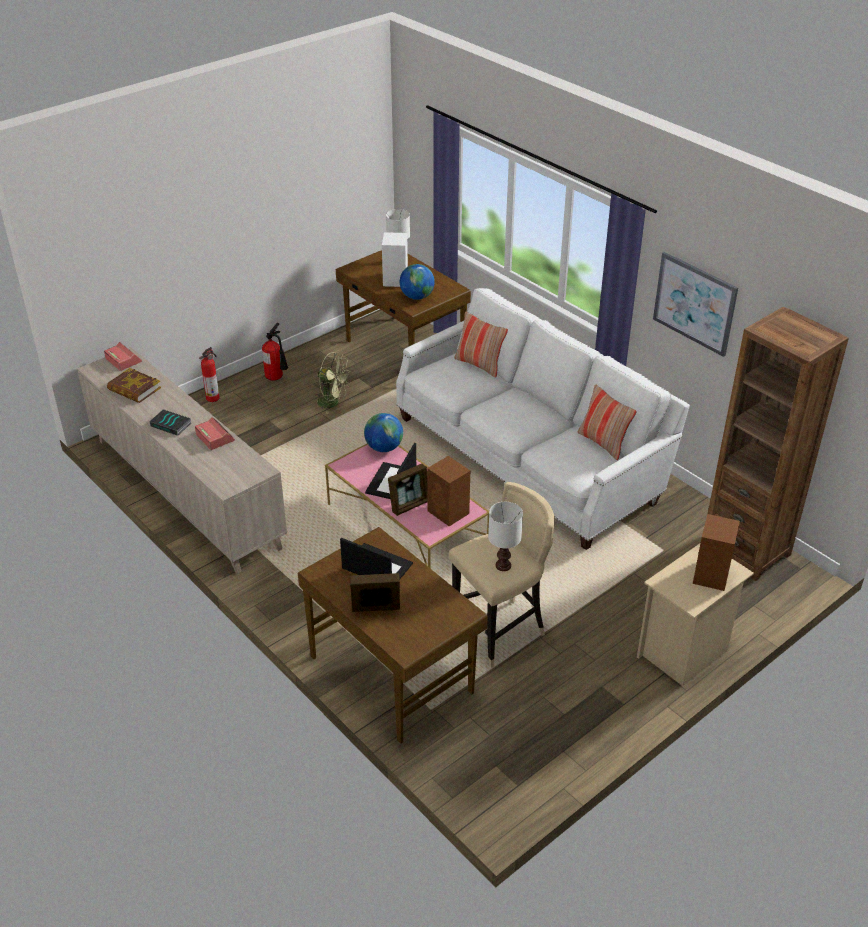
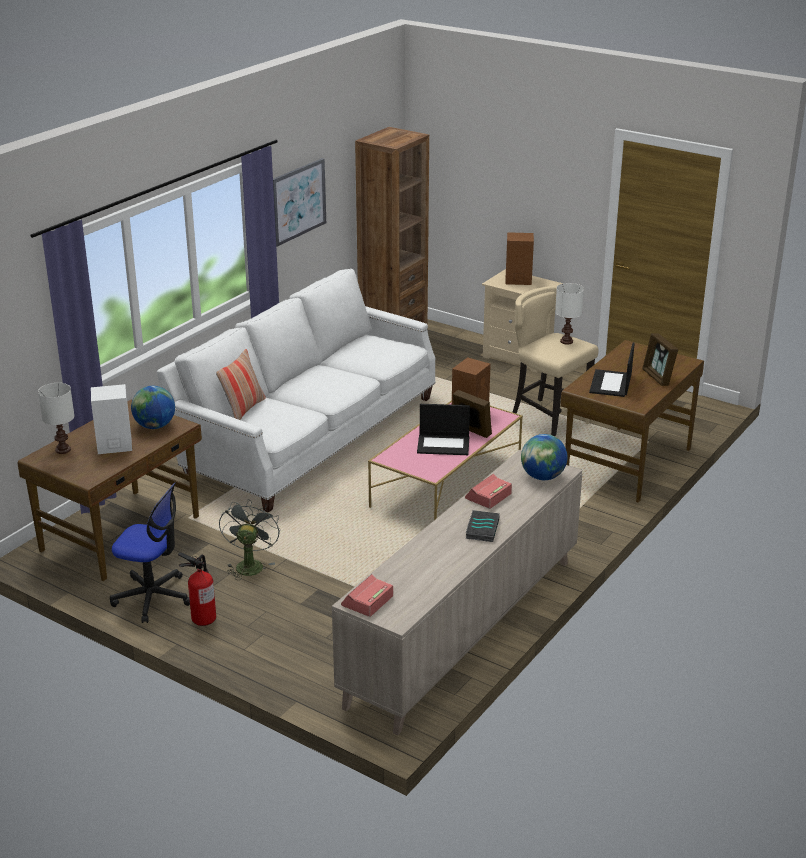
camera: 105 degrees left, 10 degrees down
book [107,368,161,403] -> none
fire extinguisher [199,347,220,402] -> none
green fan [316,352,351,414] -> grey fan [219,499,280,580]
globe [364,413,403,452] -> globe moved to [521,434,567,480]
pillow [578,384,636,460] -> none
none -> office chair [110,482,190,623]

